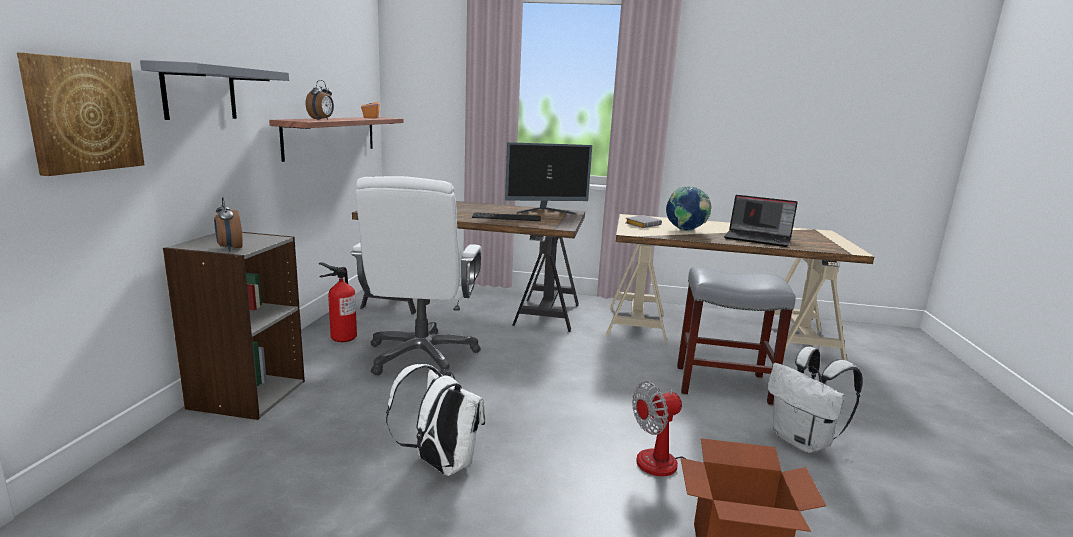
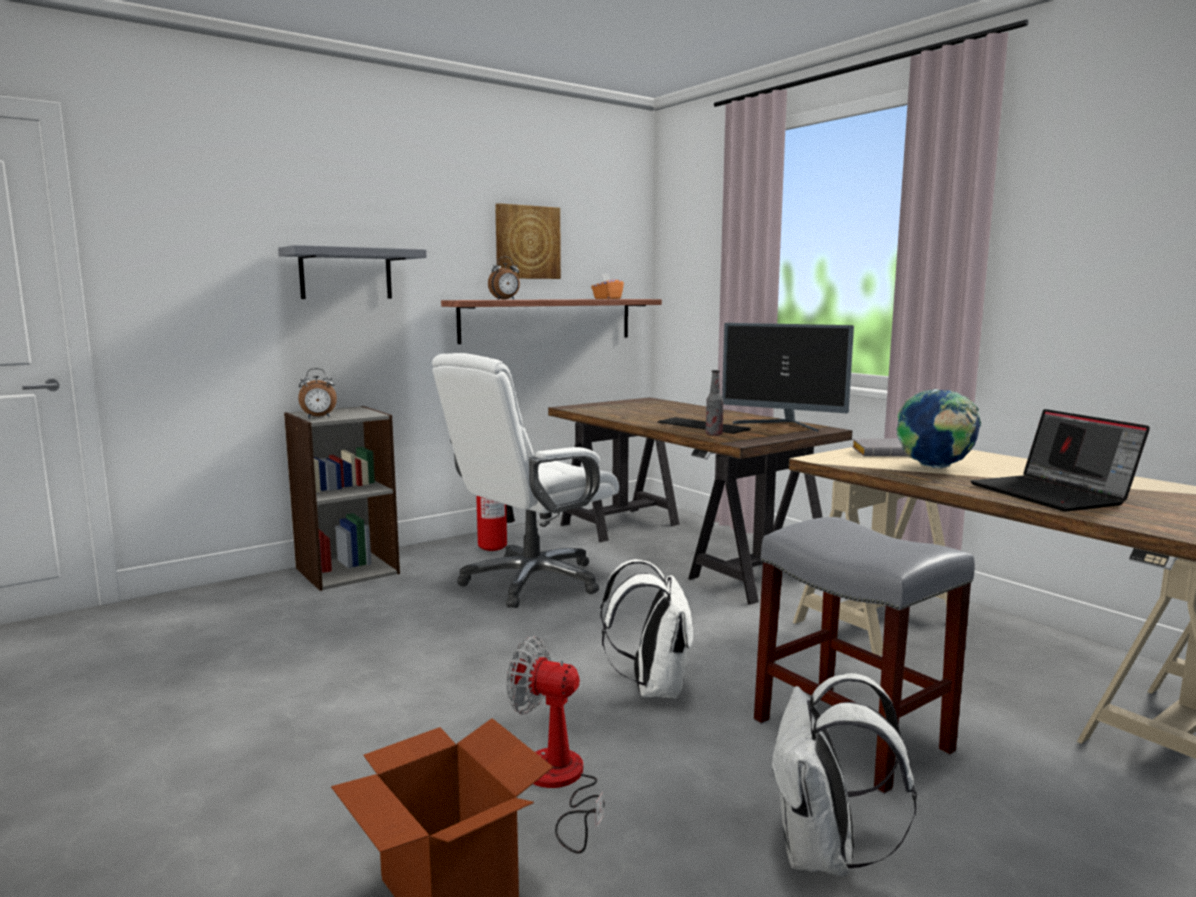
camera: 45 degrees right, 5 degrees down
picture [17,52,145,176] -> picture moved to [495,203,561,279]
alarm clock [214,197,243,251] -> alarm clock turned 120 degrees counterclockwise [298,368,337,418]
white backpack [386,364,485,476] -> white backpack moved to [600,559,693,699]
none -> bottle [706,370,723,436]

